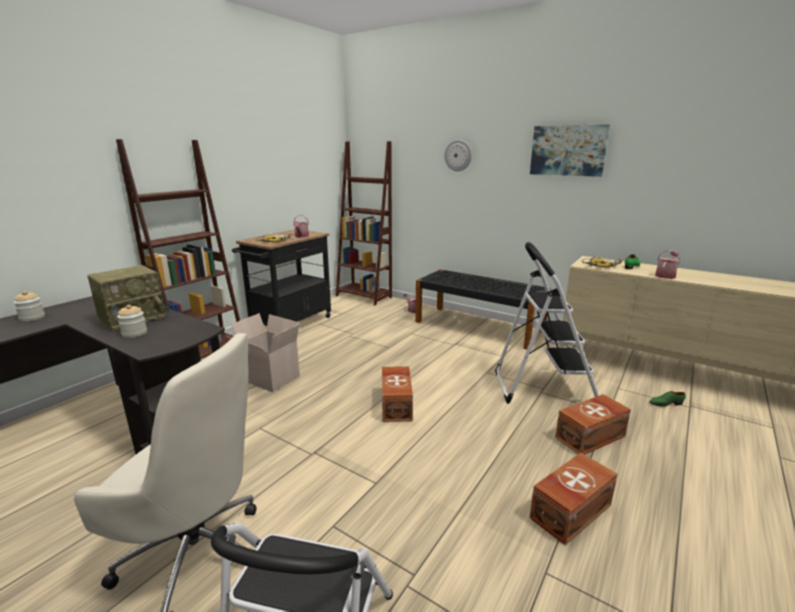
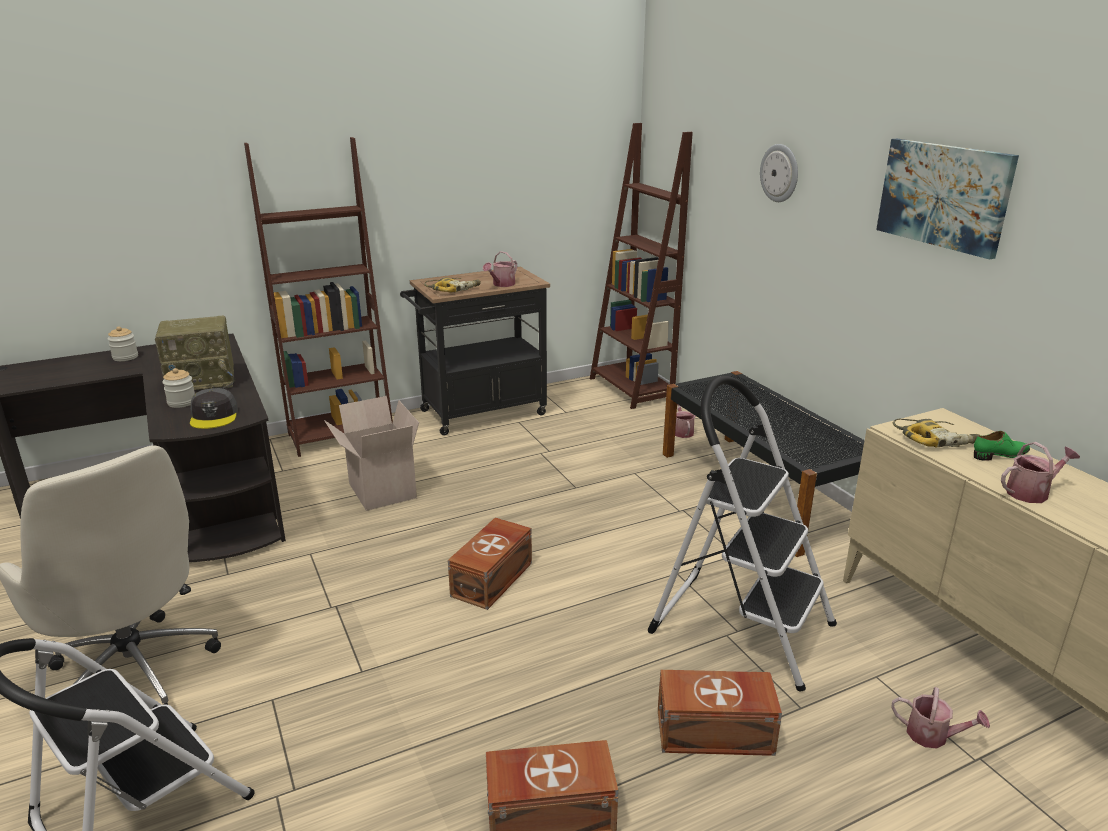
camera: 30 degrees right, 5 degrees up
green shoe [649,391,686,407] -> watering can [891,687,990,748]
none -> grey cap [190,388,238,429]

